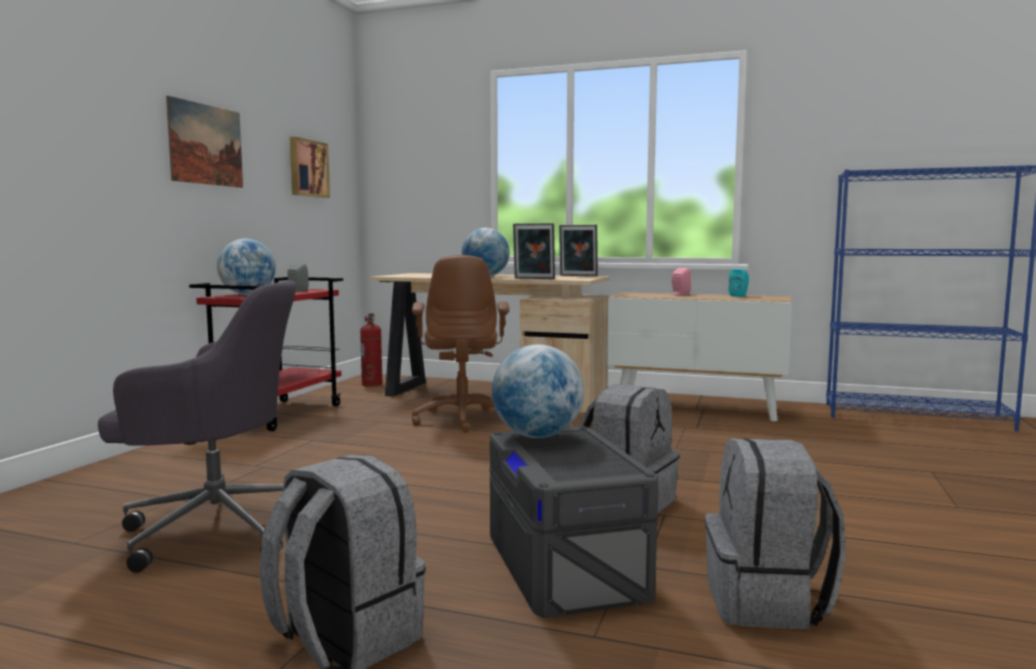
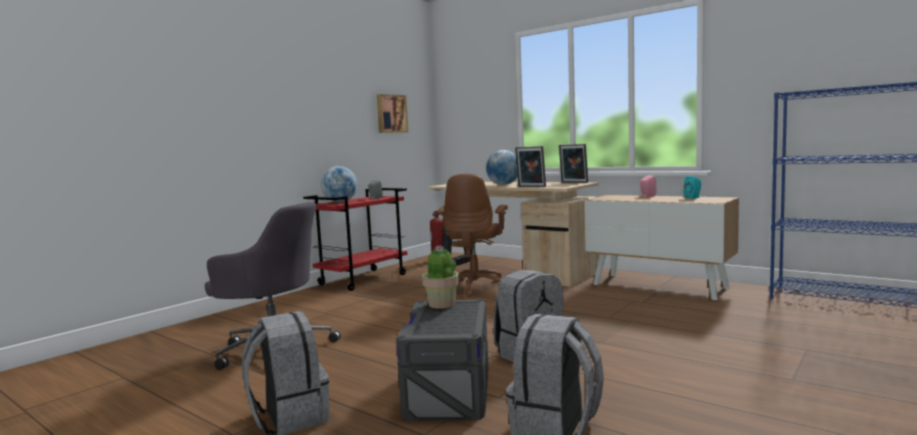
camera: 20 degrees right, 0 degrees up
picture [166,96,243,188] -> none
globe [492,344,584,438] -> potted plant [422,245,459,309]

